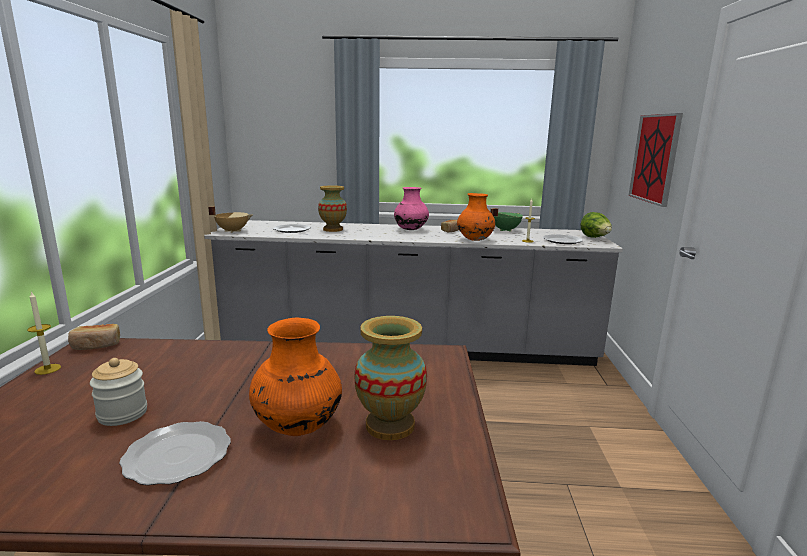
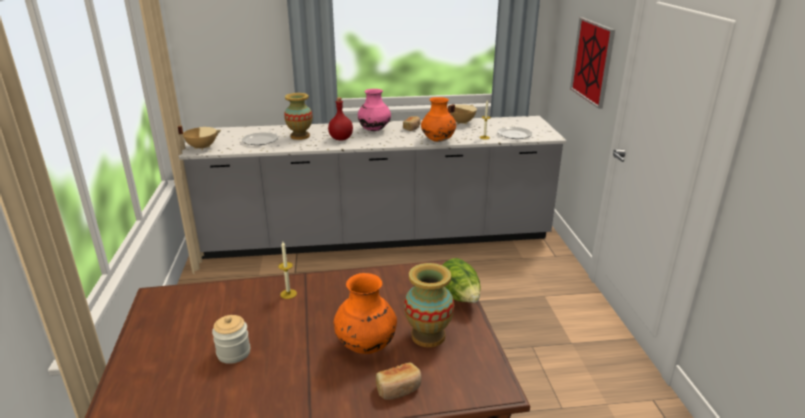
camera: 10 degrees left, 10 degrees up
candle [27,291,61,375] -> candle moved to [278,242,297,299]
bread [68,324,120,350] -> bread moved to [376,362,421,400]
plate [119,421,231,485] -> none
green cooking pot [490,208,523,232] -> beige cooking pot [448,104,477,124]
lettuce [580,212,612,238] -> lettuce moved to [442,258,481,303]
none -> red bottle [328,97,353,140]

